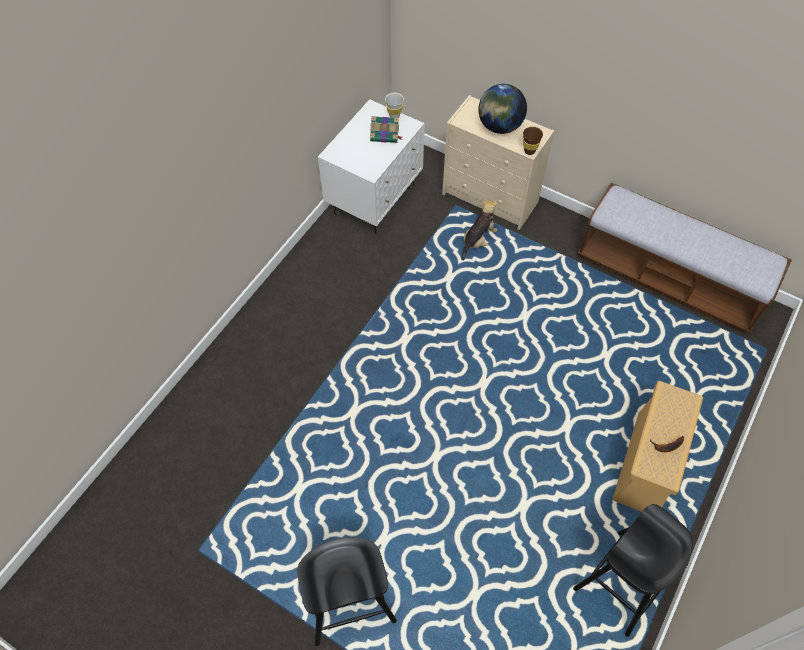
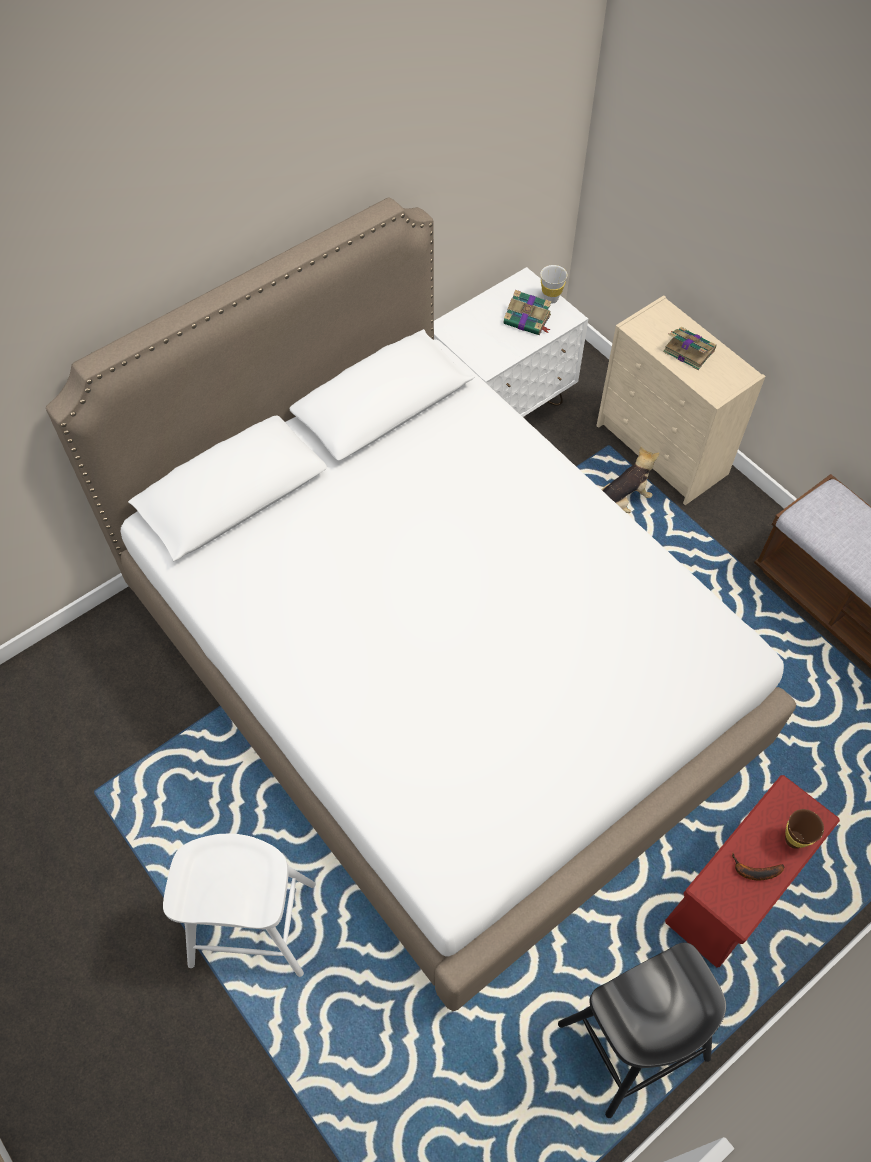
camera: 20 degrees right, 0 degrees up
black stool [298,537,397,646] -> white stool [163,834,316,977]
globe [478,84,527,134] -> book [663,327,716,370]
brown cup [523,127,543,155] -> brown cup moved to [785,809,824,849]
beige storage box [613,381,703,512] -> red storage box [665,775,840,967]
none -> white bed [46,197,796,1011]

